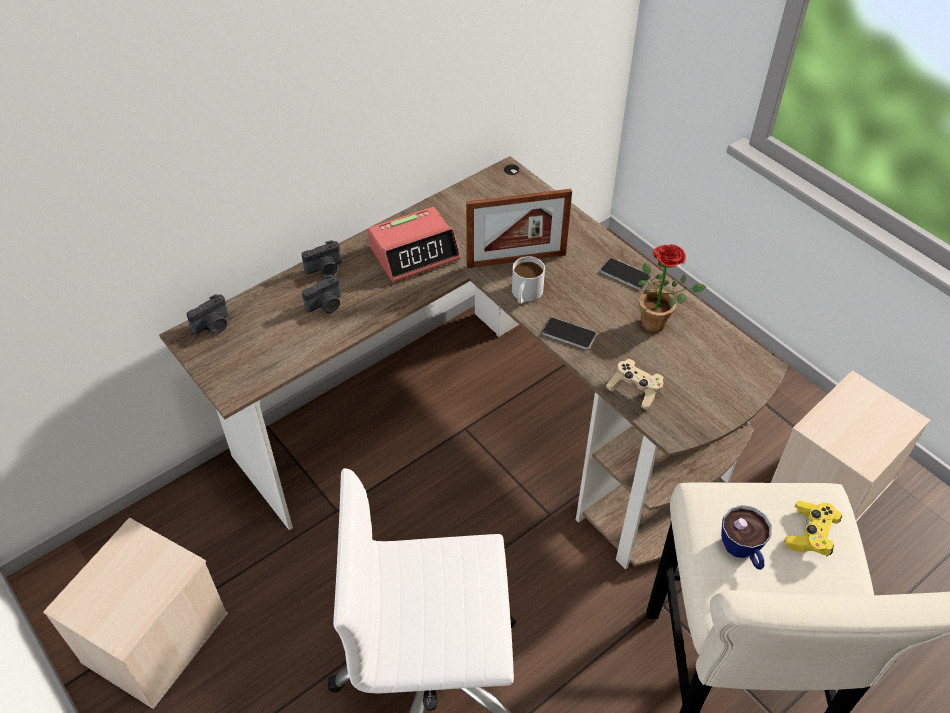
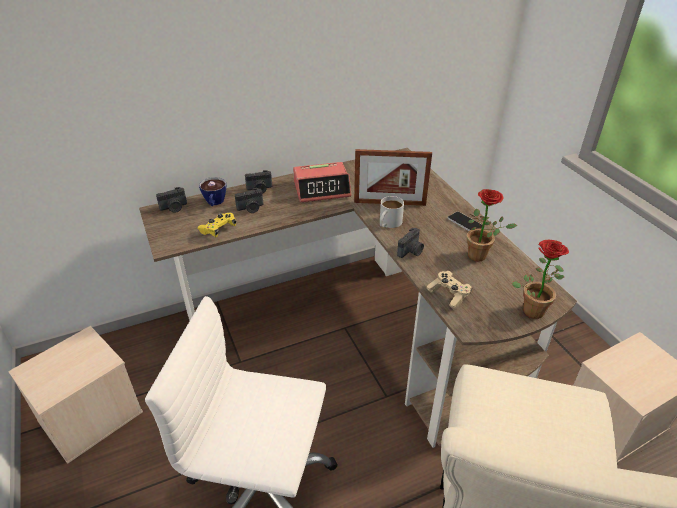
camera: 15 degrees right, 10 degrees down
phone [542,317,596,349] -> camera [397,228,424,258]
cup [721,505,772,570] -> cup moved to [199,177,226,206]
yellow game controller [785,501,842,556] -> yellow game controller moved to [198,213,236,238]
none -> potted plant [512,240,569,319]

